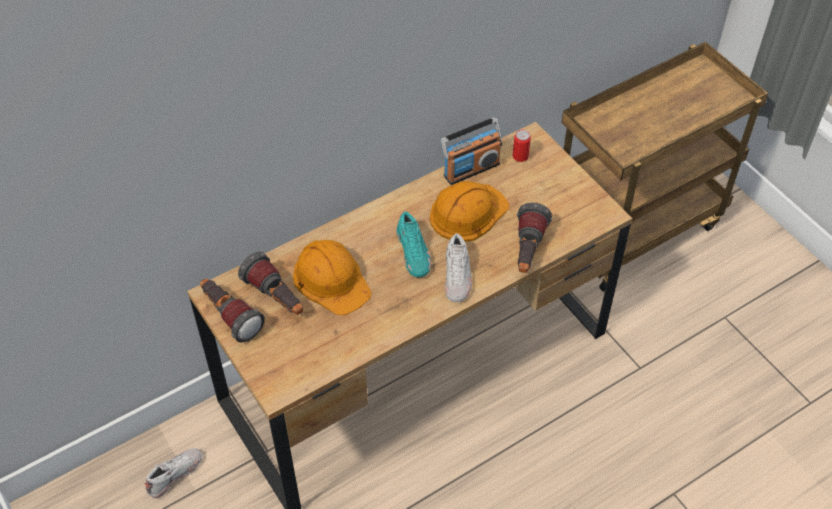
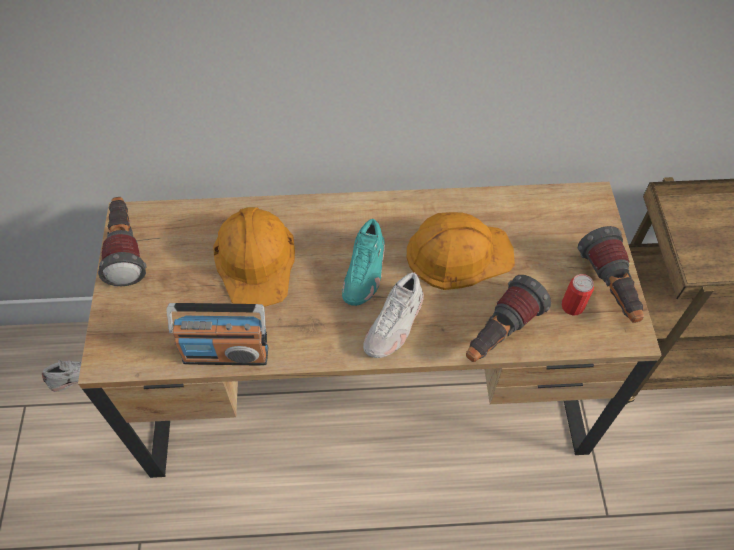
camera: 30 degrees right, 5 degrees up
flashlight [238,252,303,315] -> flashlight moved to [578,226,644,323]
radio [441,117,502,185] -> radio moved to [166,303,268,366]
can [513,130,531,162] -> can moved to [561,274,594,316]

